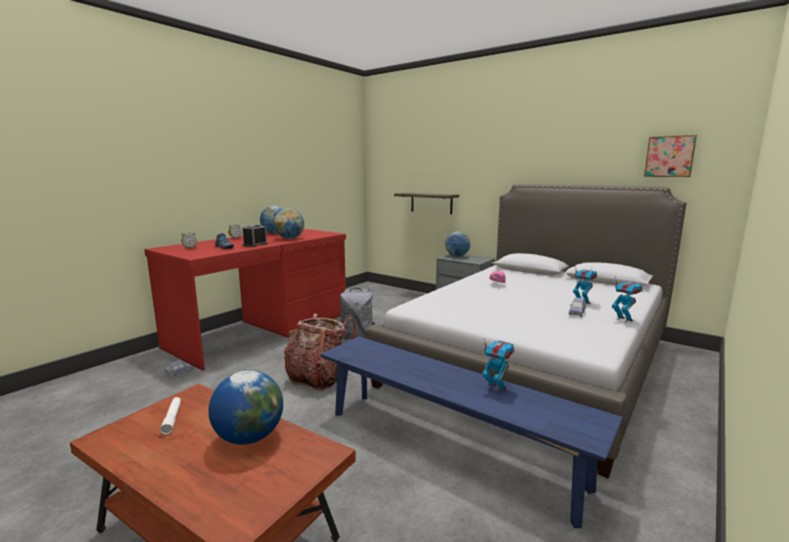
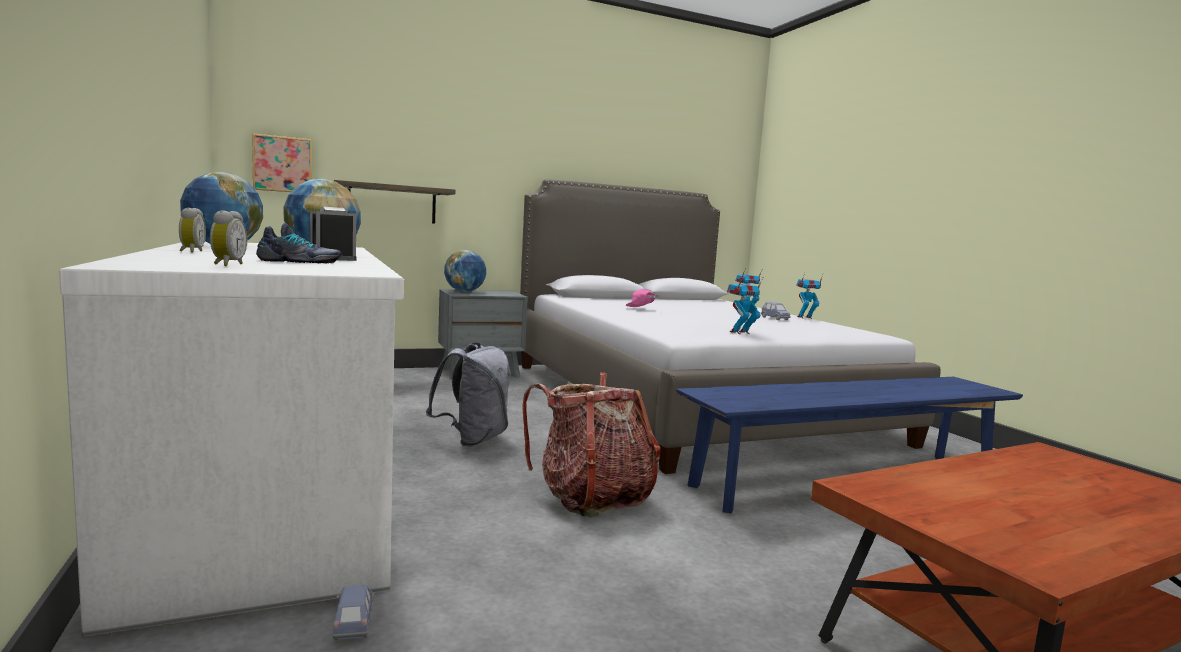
camera: 60 degrees left, 5 degrees down
red desk [144,229,346,371] -> white desk [59,242,404,637]
white flashlight [160,397,181,434] -> none
globe [208,370,283,445] -> none
toy robot [482,340,515,393] -> toy robot moved to [727,277,763,334]
picture [644,135,697,177] -> picture moved to [252,133,312,192]

